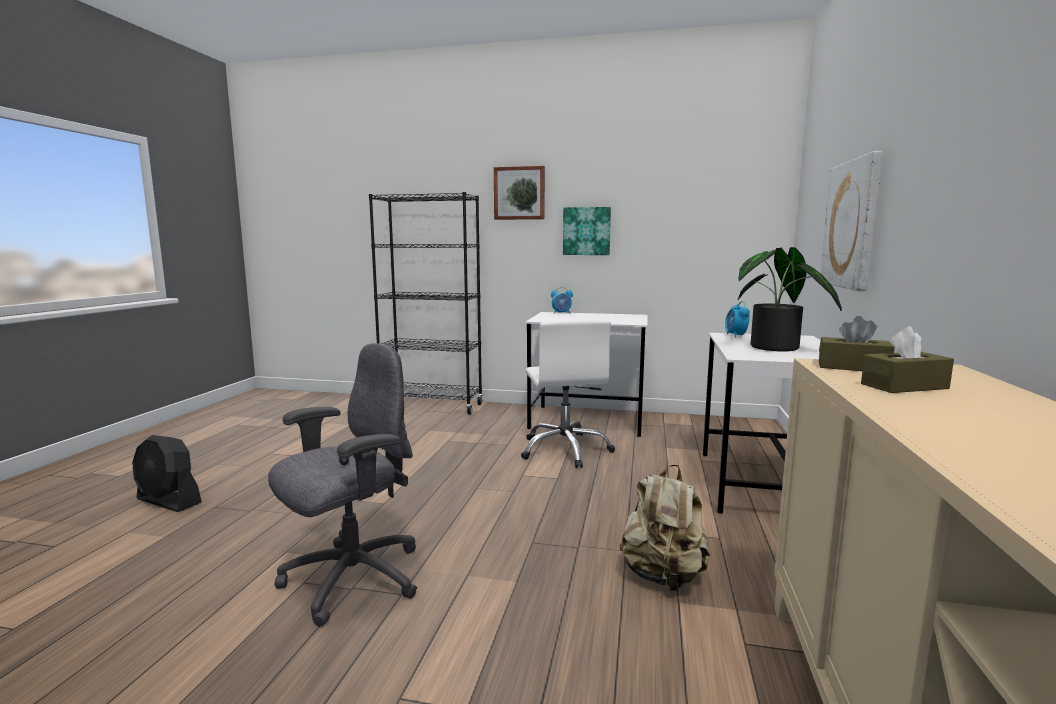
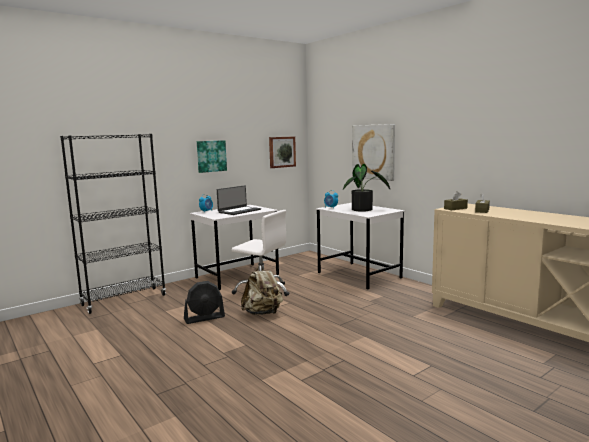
camera: 50 degrees left, 0 degrees up
black fan [132,435,202,512] -> black fan moved to [184,281,225,324]
grey office chair [268,343,417,627] -> none
picture [494,166,545,220] -> picture moved to [269,136,296,168]
beige backpack [620,464,710,591] -> beige backpack moved to [241,265,283,315]
none -> laptop [217,185,261,215]

